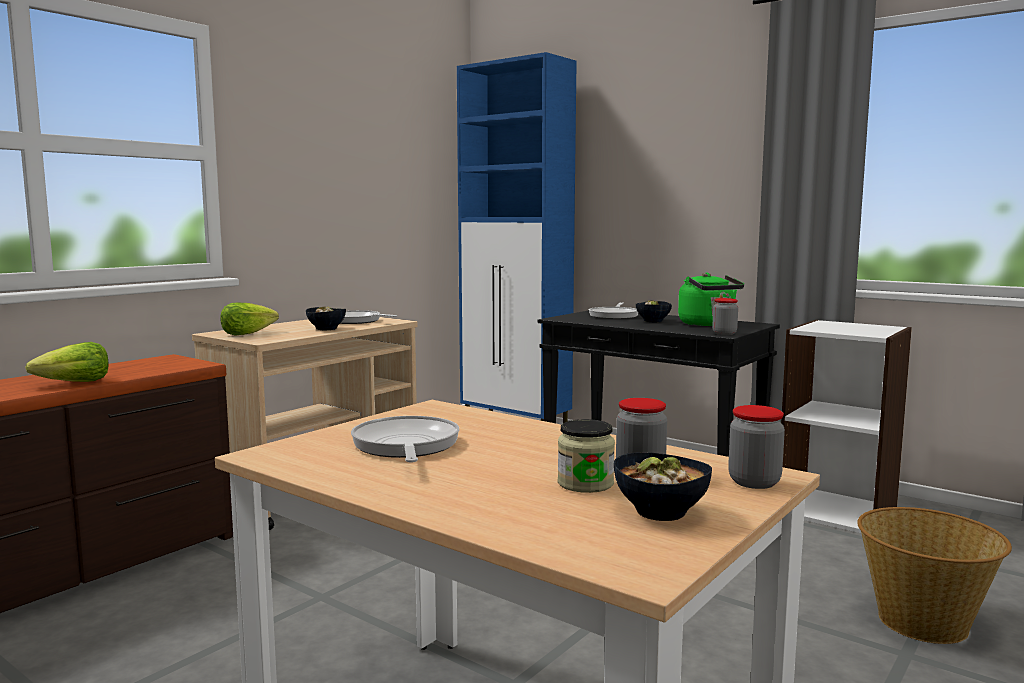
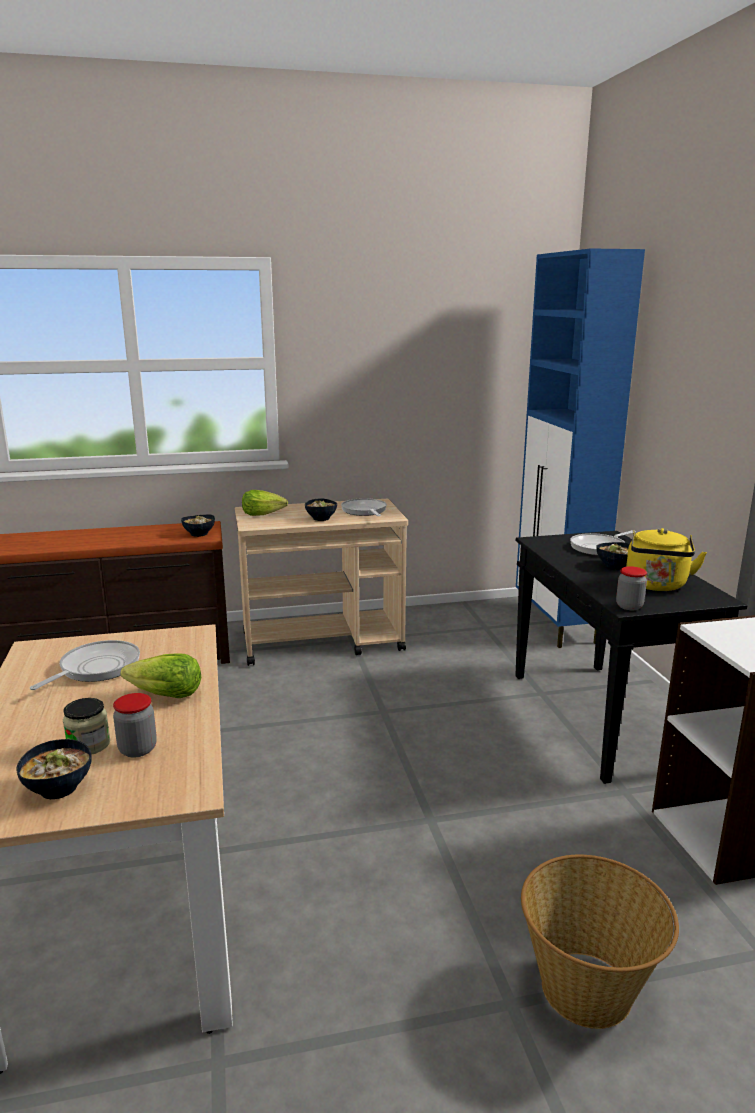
camera: 40 degrees right, 10 degrees up
lettuce [25,342,109,382] -> lettuce moved to [120,653,201,698]
green kettle [678,272,744,326] -> yellow kettle [626,528,707,591]
jar [728,405,785,489] -> none
none -> bowl [181,514,215,537]

